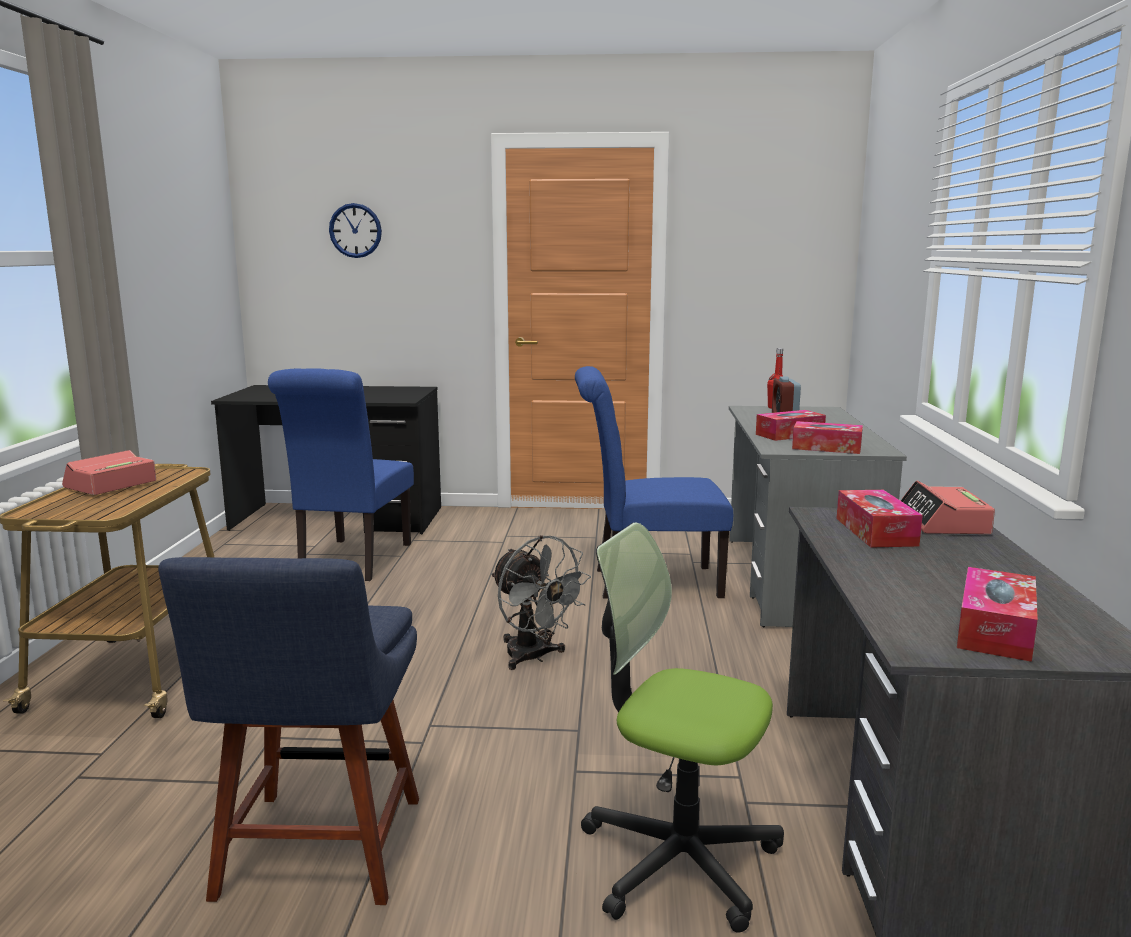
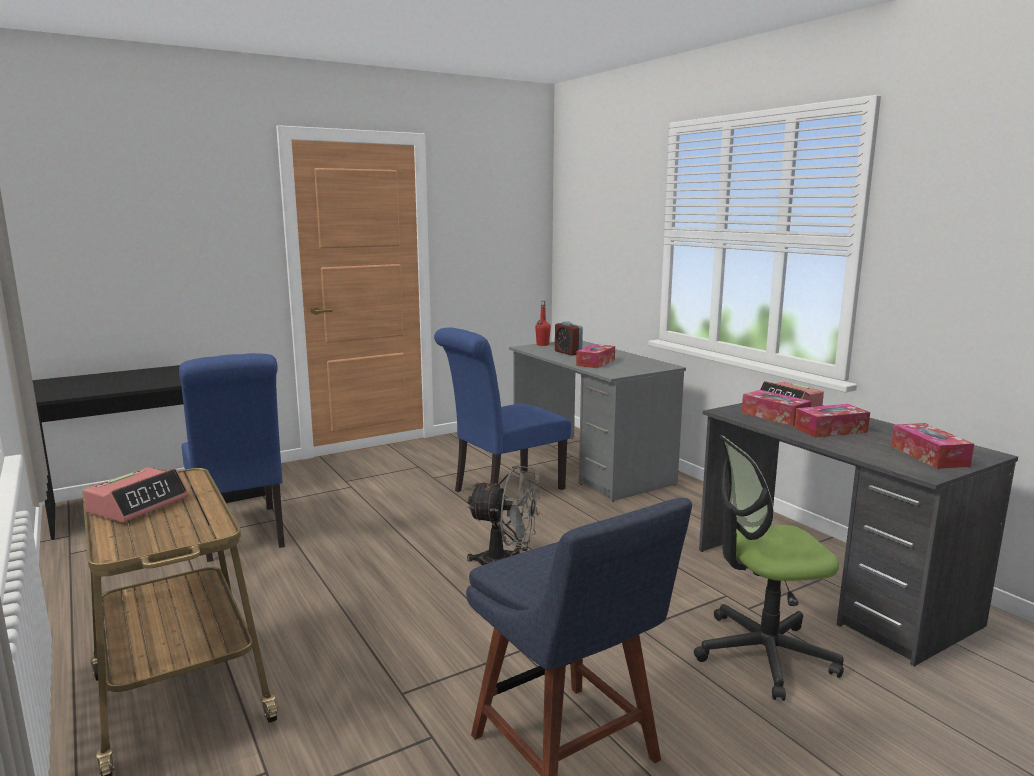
camera: 35 degrees left, 0 degrees up
alarm clock [62,450,156,495] -> alarm clock turned 150 degrees counterclockwise [83,467,189,523]
wall clock [329,203,382,258] -> none
tissue box [792,421,863,454] -> tissue box moved to [794,404,870,438]

